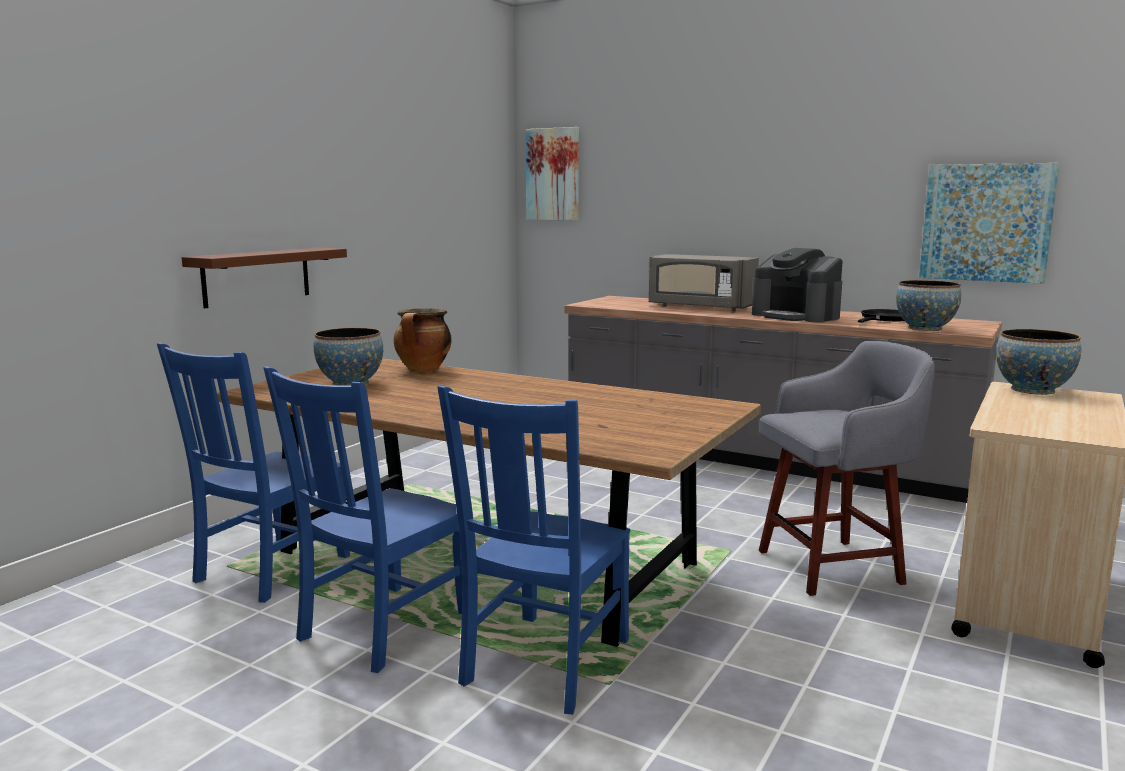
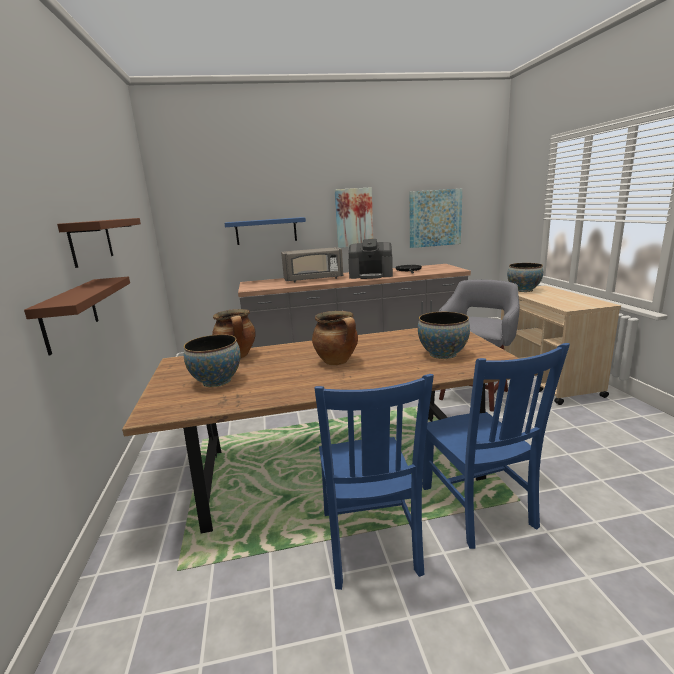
camera: 40 degrees left, 5 degrees up
blue chair [157,343,350,603] -> none
picture [525,127,579,221] -> picture moved to [335,187,373,248]
bowl [896,280,961,331] -> bowl moved to [418,312,470,359]
none -> brown shelf [57,218,141,268]
none -> blue shelf [224,217,306,245]
none -> cooking pot [312,311,358,365]

